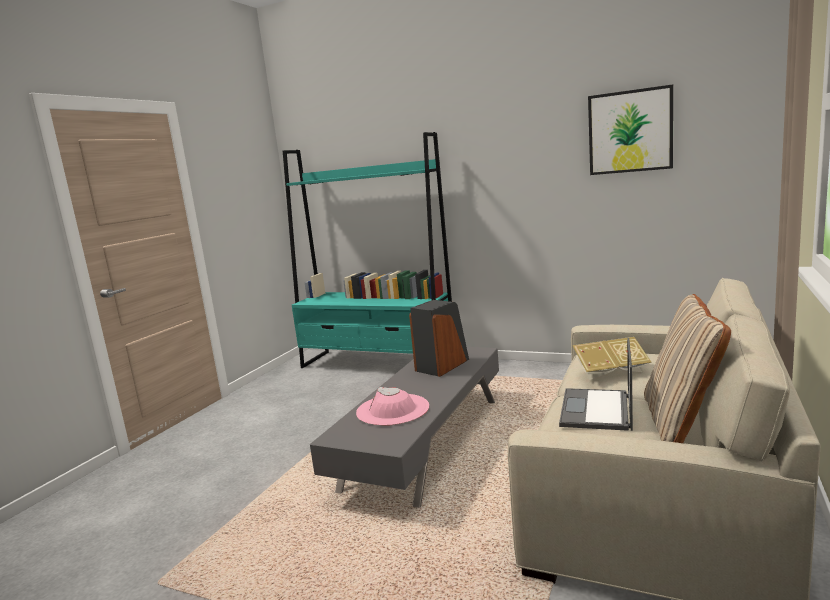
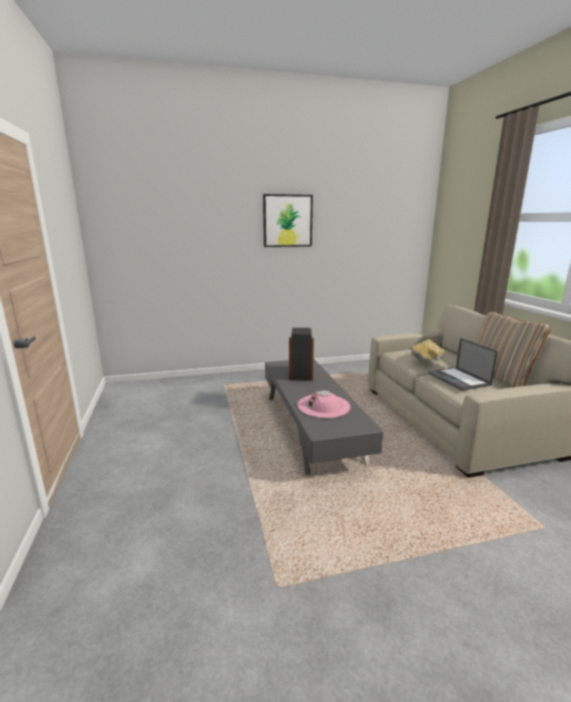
camera: 40 degrees left, 5 degrees up
turquoise bookcase [283,132,452,368] -> none
picture [588,84,673,175] -> picture moved to [263,194,313,247]

